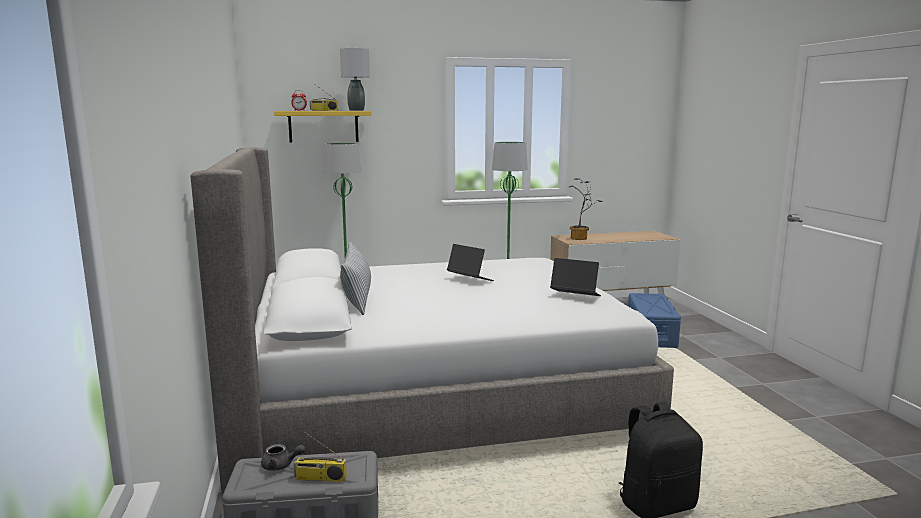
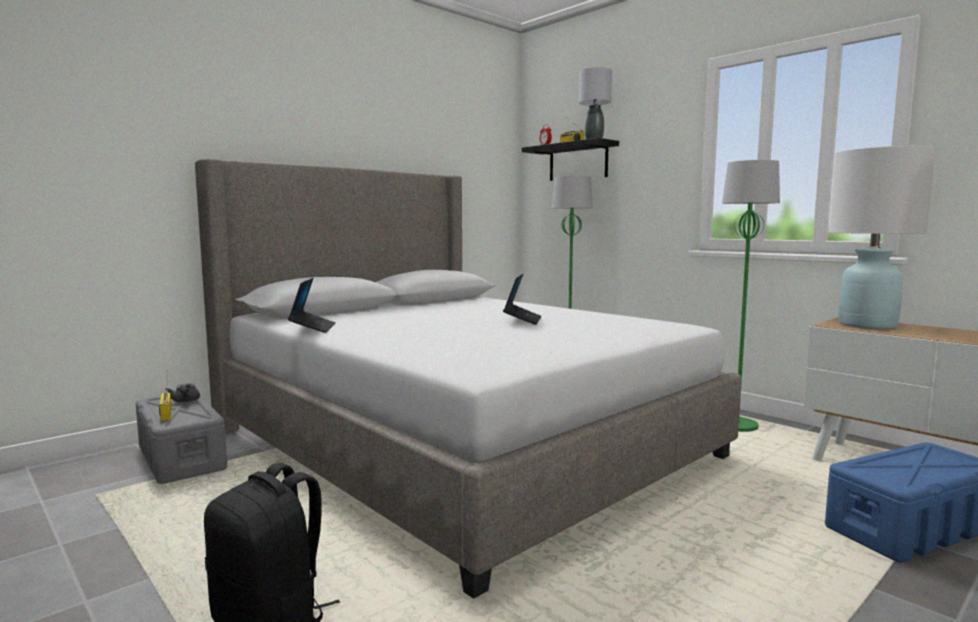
camera: 60 degrees right, 5 degrees down
yellow shelf [274,111,372,142] -> black shelf [522,138,619,181]
pillow [340,241,371,315] -> none
laptop [550,258,601,296] -> laptop moved to [288,278,336,333]
potted plant [569,178,602,240] -> white table lamp [828,146,936,329]

